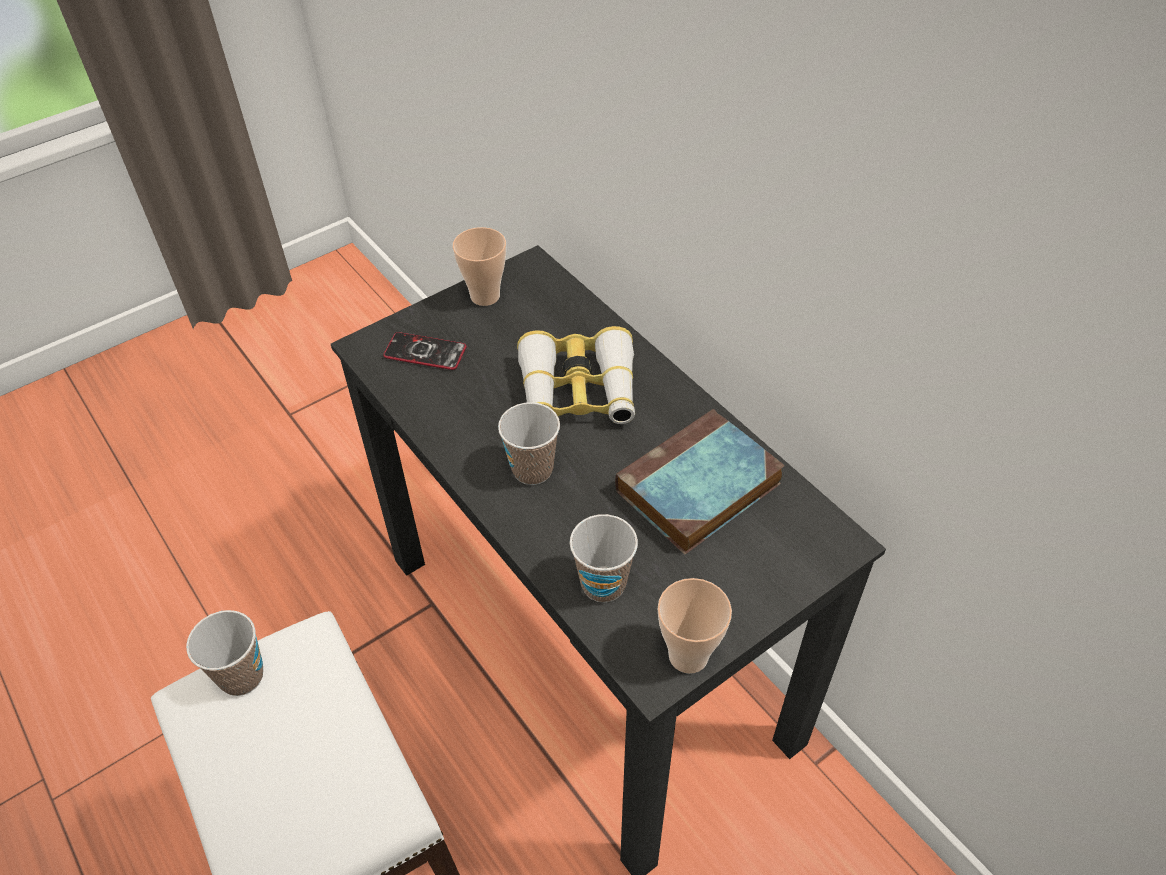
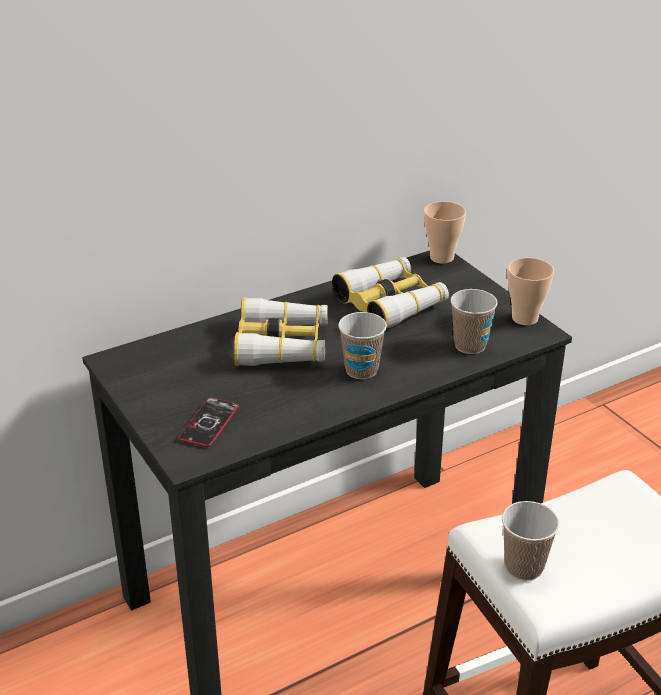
camera: 85 degrees left, 15 degrees down
cup [452,227,506,306] -> cup moved to [424,201,466,264]
book [615,409,785,554] -> binoculars [332,257,449,329]

